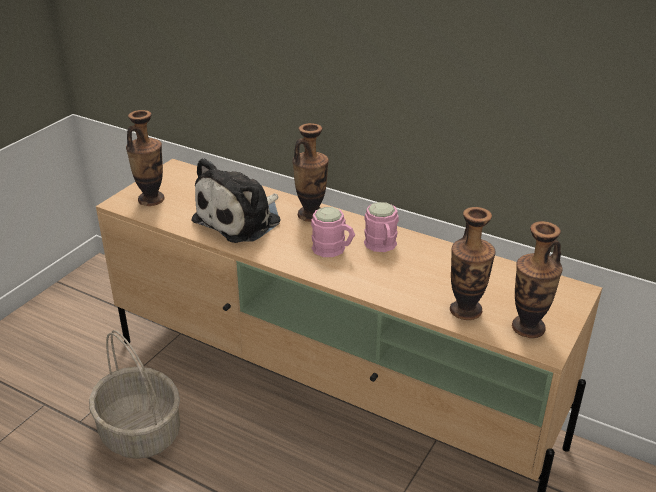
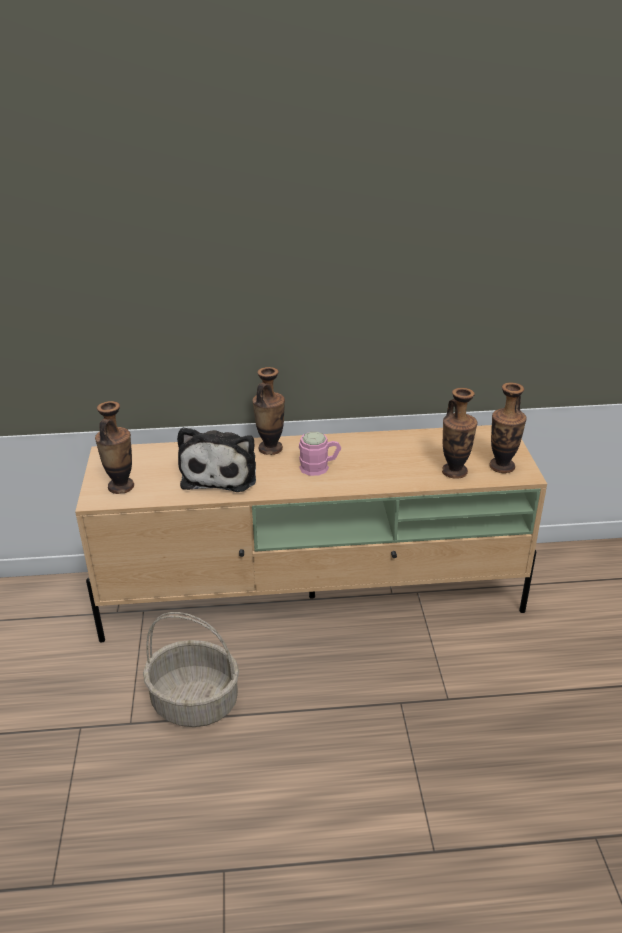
camera: 35 degrees left, 0 degrees up
pink mug [364,202,399,252] -> none

